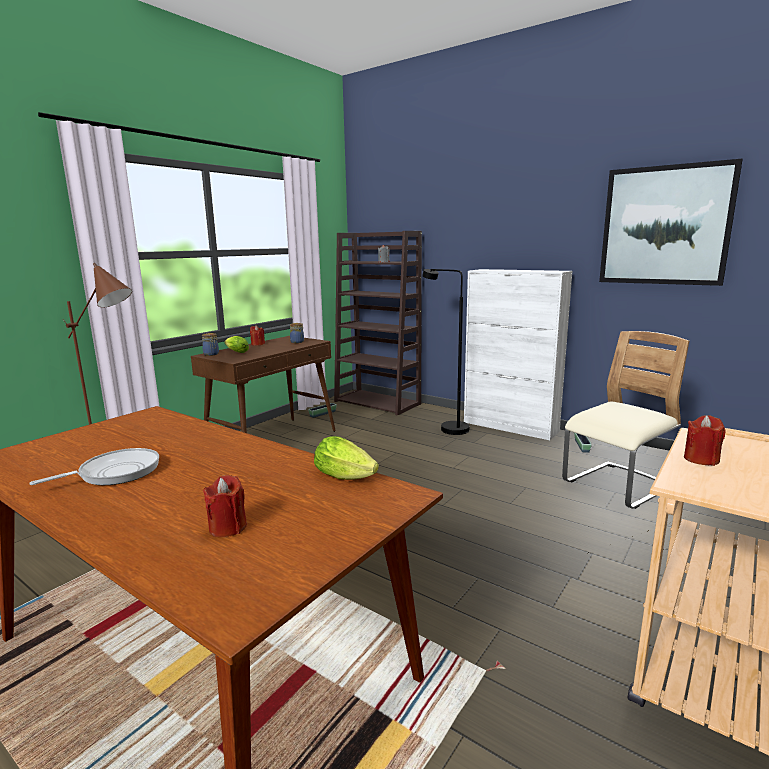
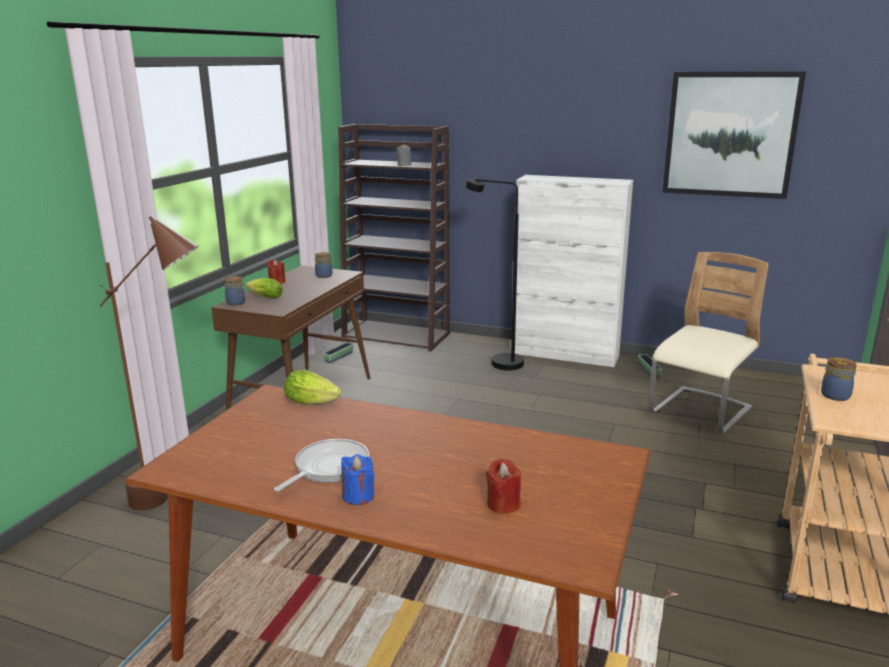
camera: 15 degrees left, 5 degrees up
lettuce [314,436,379,480] -> lettuce moved to [284,370,341,405]
red candle [684,415,726,466] -> jar [821,357,857,401]
none -> blue candle [341,454,375,505]

